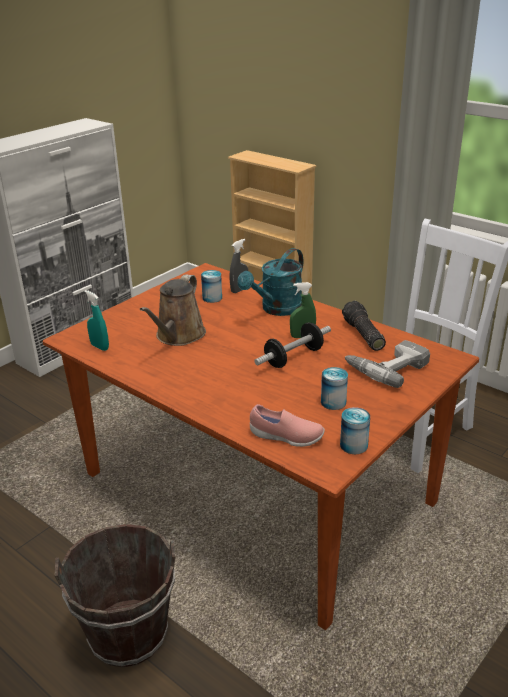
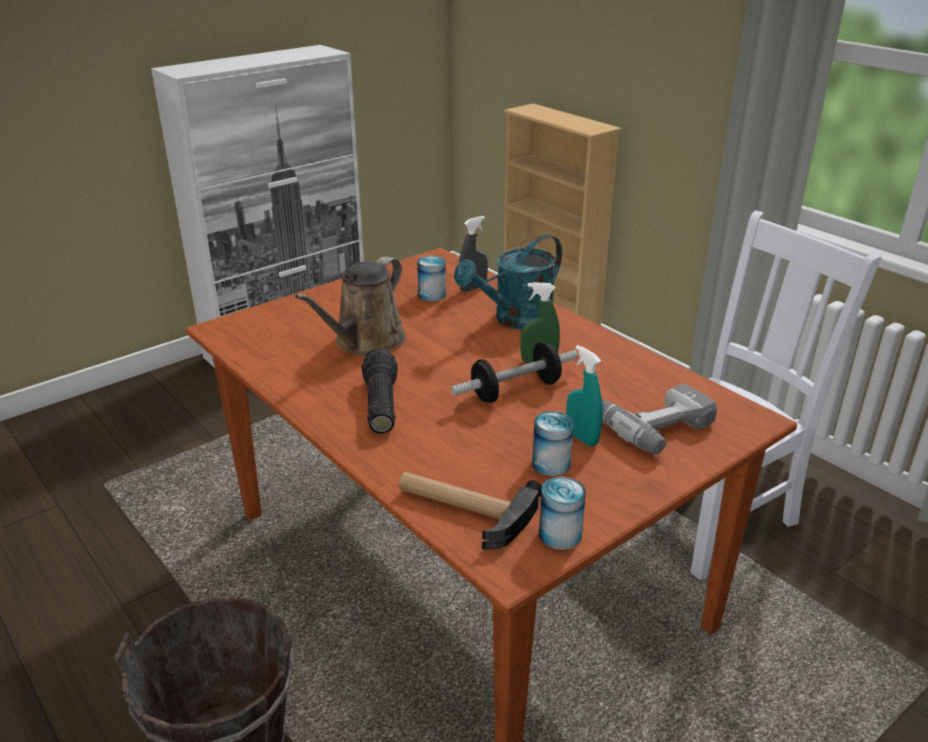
camera: 10 degrees right, 0 degrees up
turquoise spray bottle [84,290,109,351] -> turquoise spray bottle moved to [566,345,603,446]
pink shoe [250,404,325,447] -> hammer [399,472,542,550]
flashlight [342,301,386,351] -> flashlight moved to [361,349,398,434]

